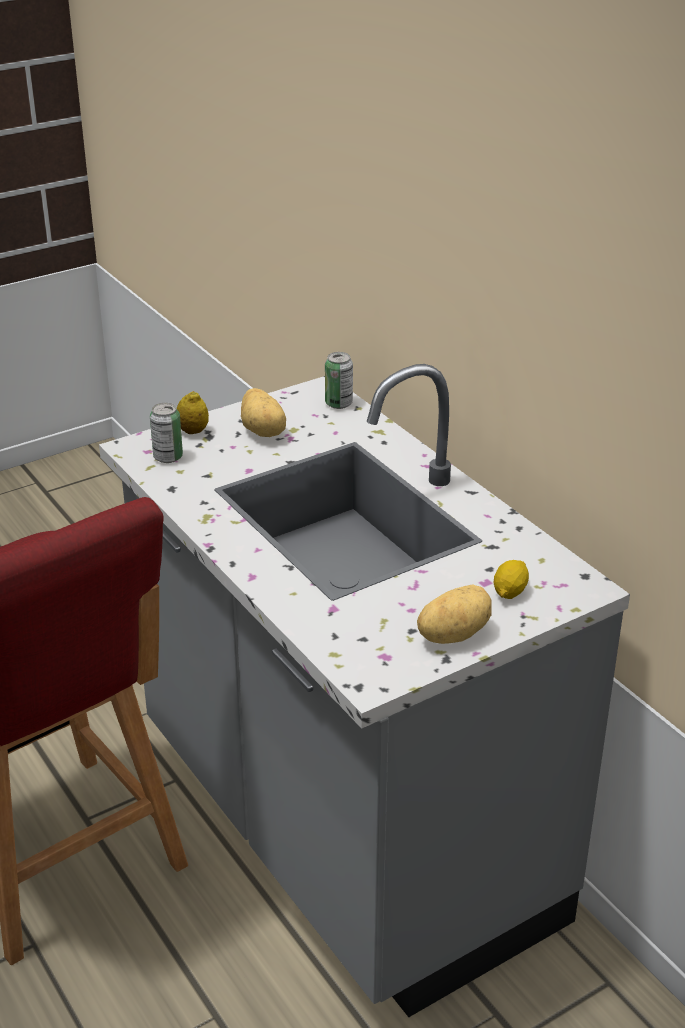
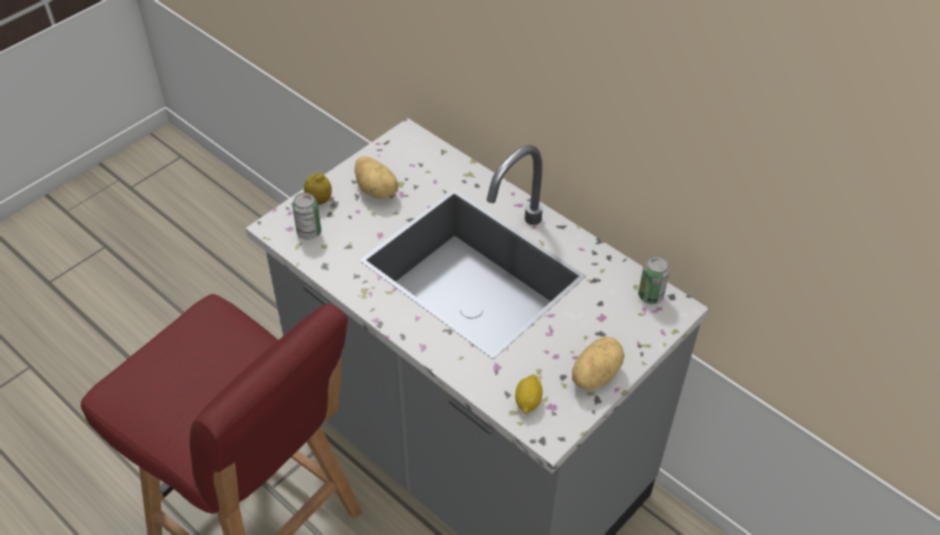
camera: 15 degrees left, 15 degrees up
can [325,352,353,409] -> can moved to [638,256,670,304]
lemon [494,560,529,599] -> lemon moved to [515,374,543,414]

